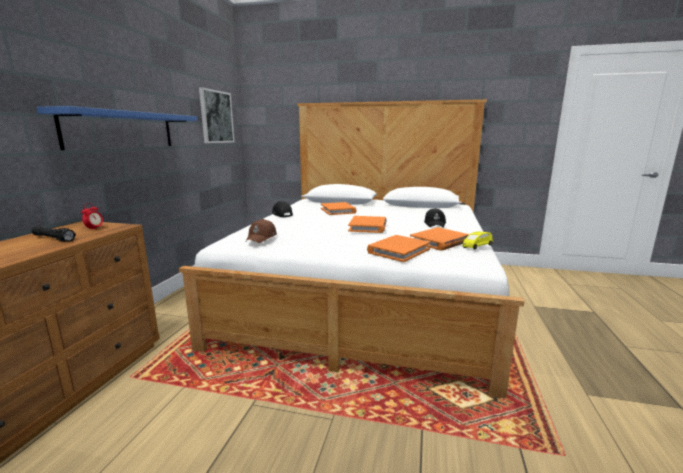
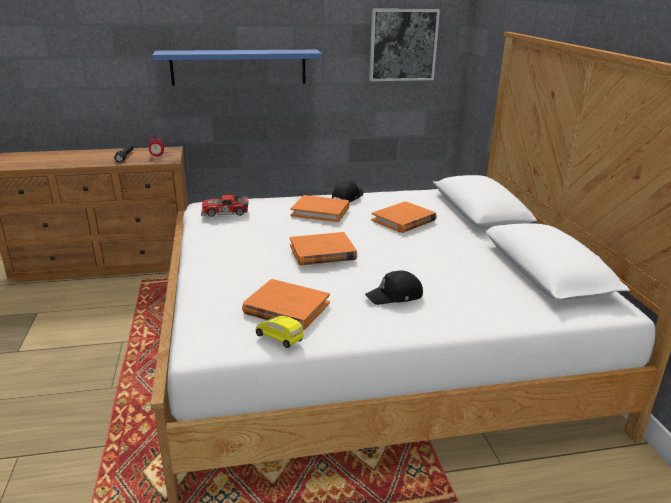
camera: 65 degrees right, 10 degrees up
brown cap [246,219,277,243] -> toy car [201,195,248,217]
orange book [367,235,430,262] -> orange book moved to [290,195,349,222]

